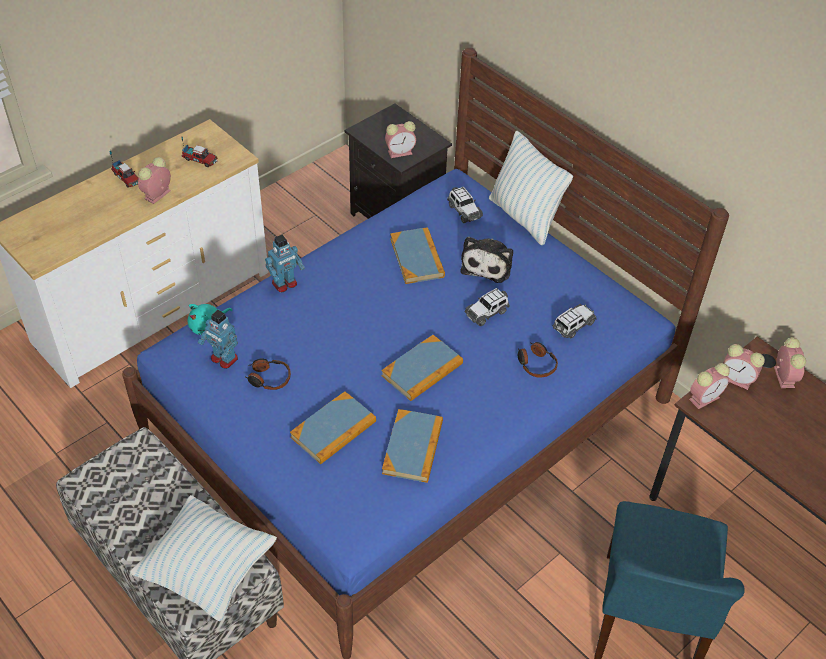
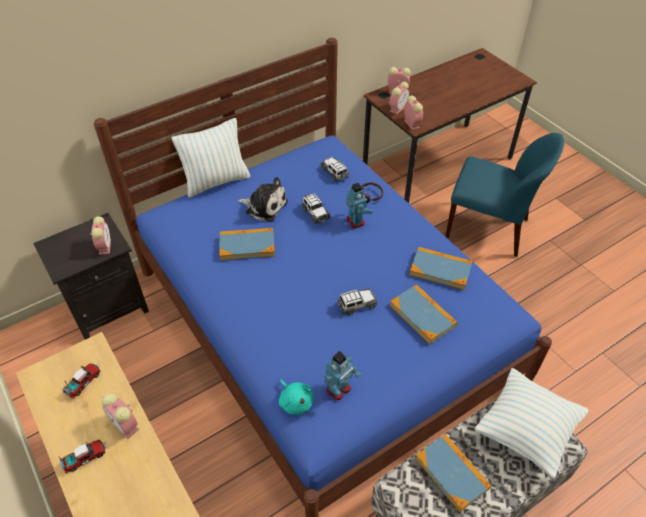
camera: 80 degrees left, 0 degrees up
headphones [244,359,291,390] -> none
toy robot [265,235,305,292] -> toy robot moved to [346,183,373,229]
book [382,335,463,401] -> book moved to [415,434,491,513]
toy car [447,187,483,223] -> toy car moved to [337,288,377,315]

